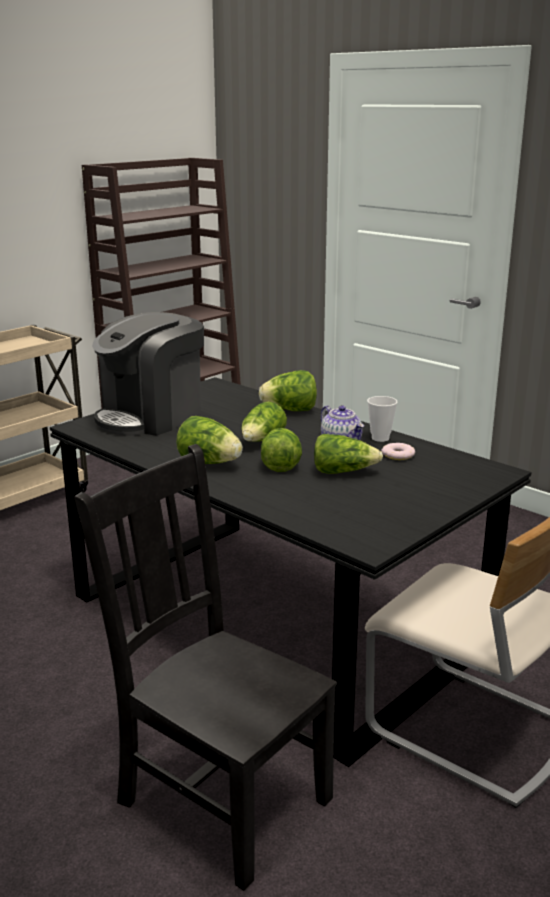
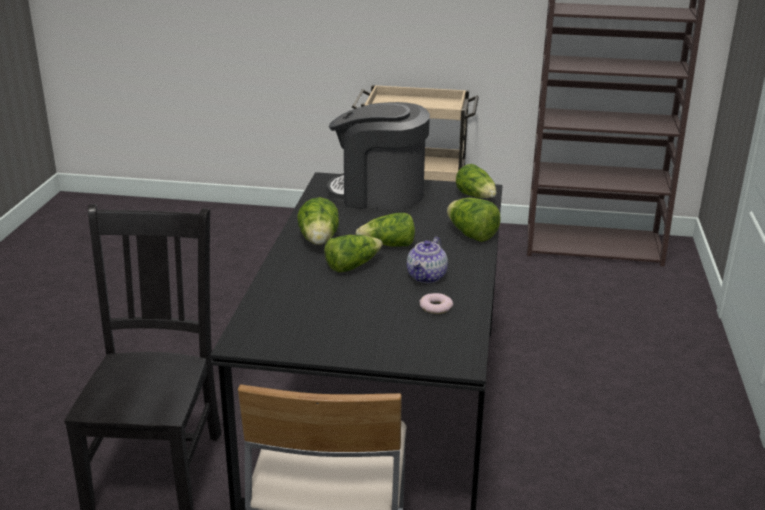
camera: 55 degrees right, 5 degrees up
lettuce [314,434,383,474] -> lettuce moved to [456,164,497,198]
cup [367,396,397,442] -> none

